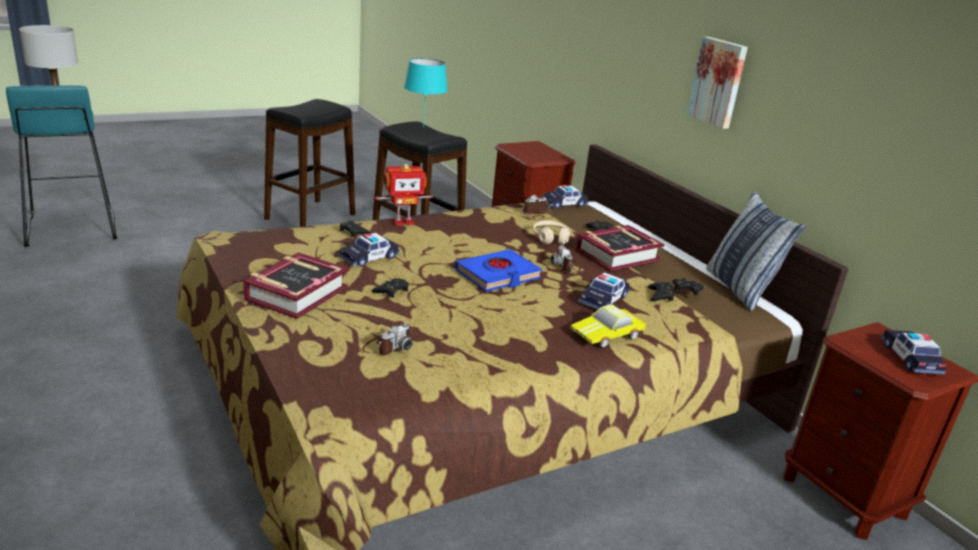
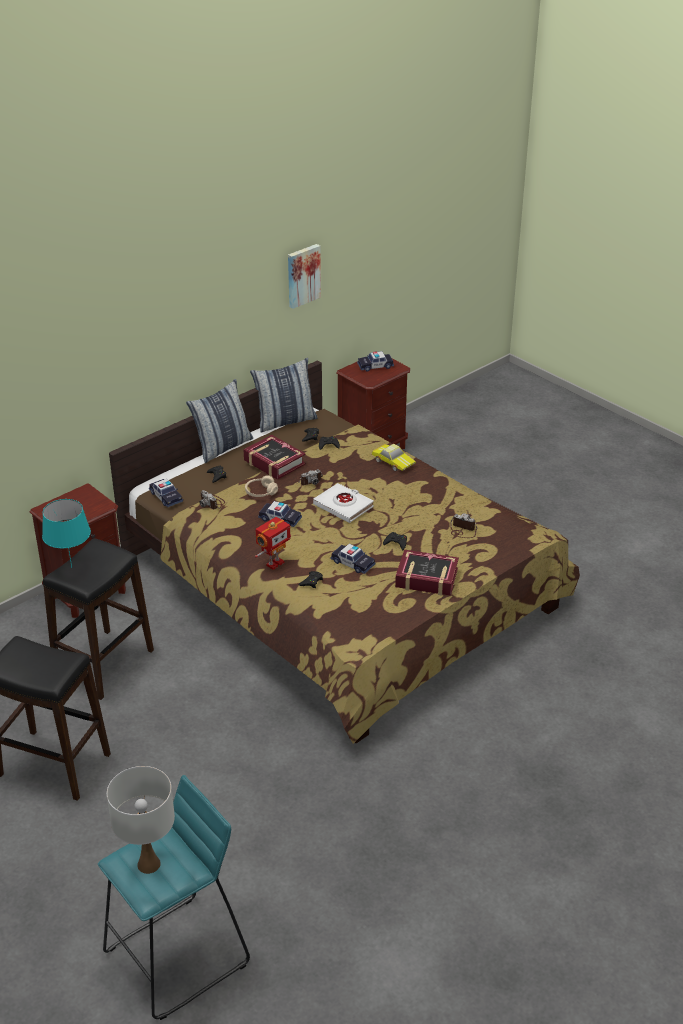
camera: 100 degrees left, 10 degrees up
toy robot [375,164,433,226] -> toy robot turned 75 degrees clockwise [255,517,291,570]
blue book [455,249,542,292] -> white book [313,483,374,523]
toy car [578,272,630,310] -> toy car moved to [258,501,302,527]
picture [687,37,748,129] -> picture moved to [288,244,321,309]
none -> pillow [186,379,253,463]

